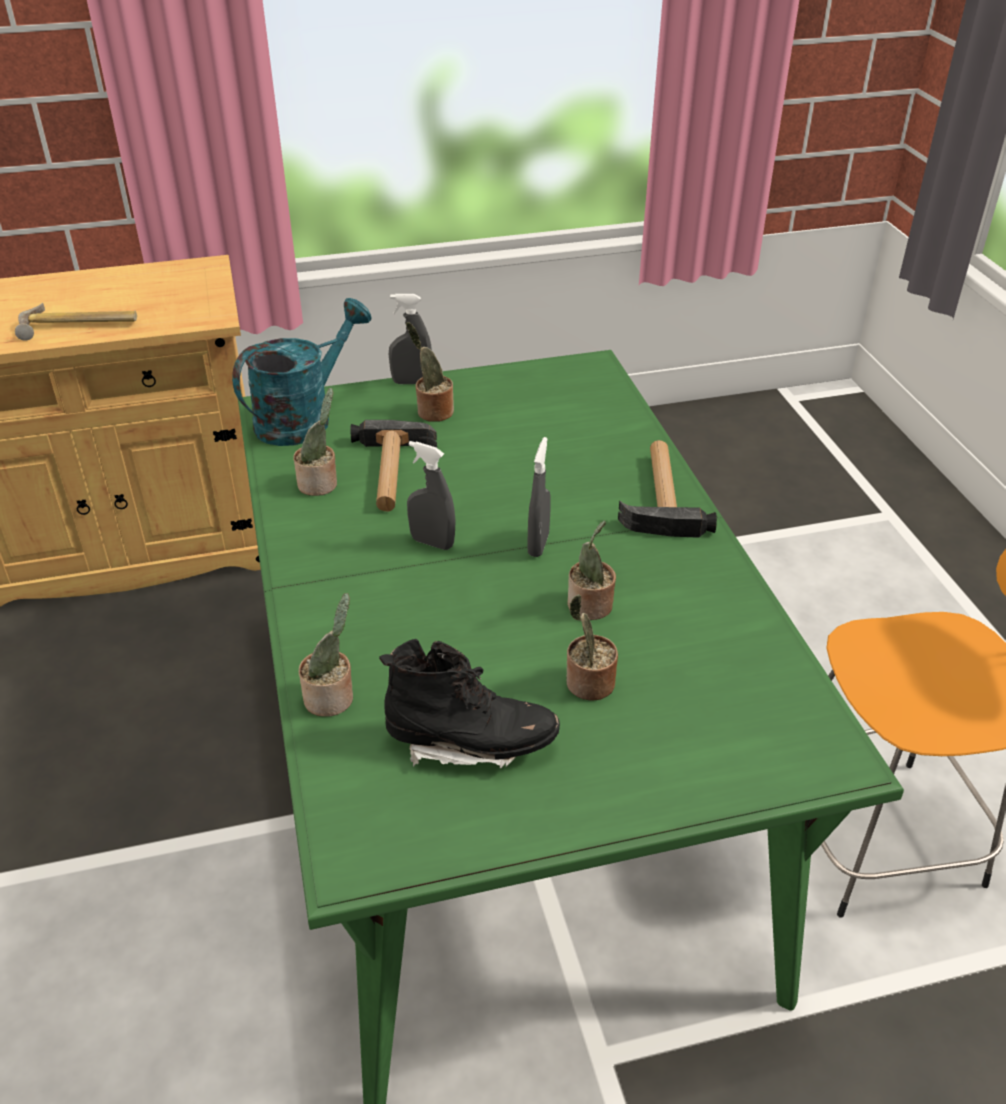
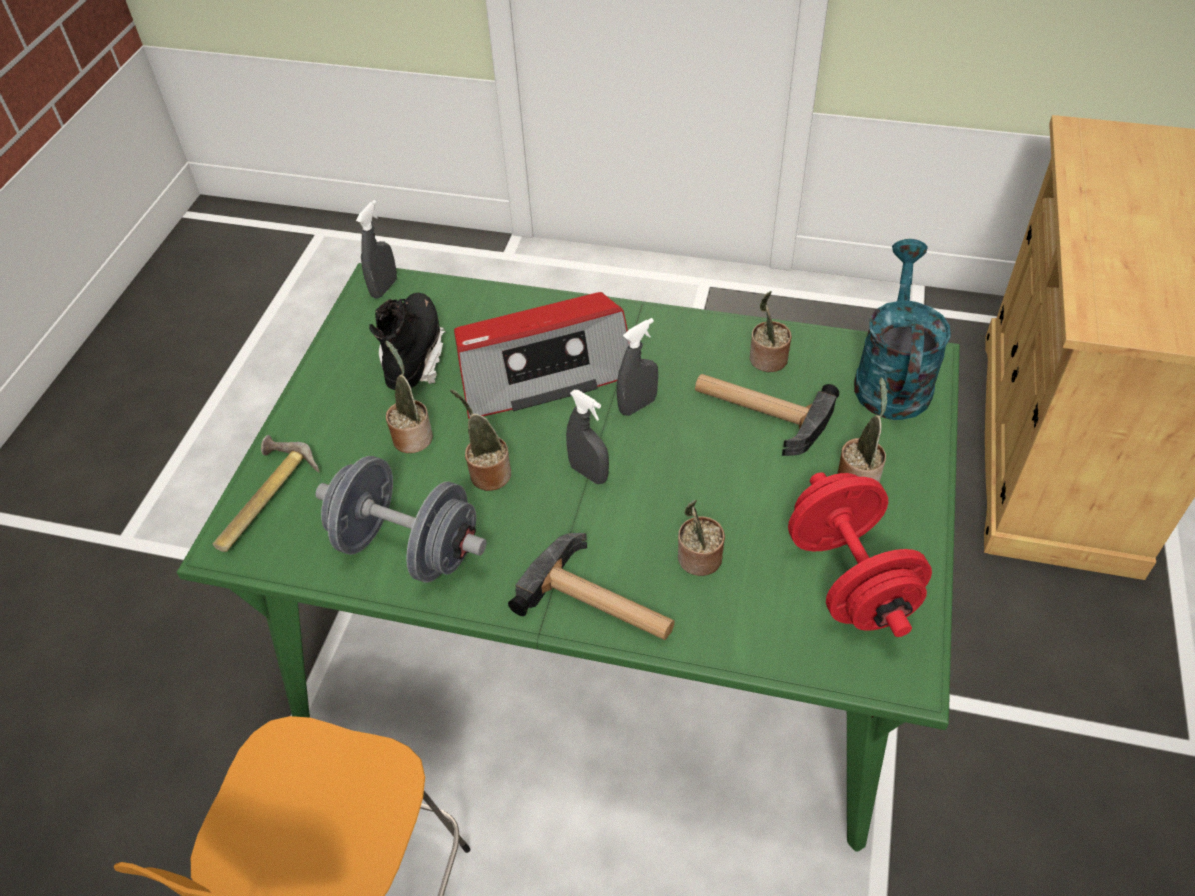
camera: 120 degrees right, 10 degrees up
hammer [15,303,137,341] -> hammer moved to [213,435,320,552]
turquoise watering can [232,298,371,446] -> turquoise watering can turned 150 degrees counterclockwise [854,239,951,420]
potted plant [299,593,353,717] -> potted plant moved to [678,500,725,576]
black boot [379,639,560,768] -> black boot turned 150 degrees clockwise [369,293,446,390]
grey spray bottle [389,294,432,384] -> grey spray bottle moved to [356,200,397,298]
none -> grey dumbbell [315,456,487,583]
none -> radio [454,292,629,418]
none -> red dumbbell [788,472,932,637]

